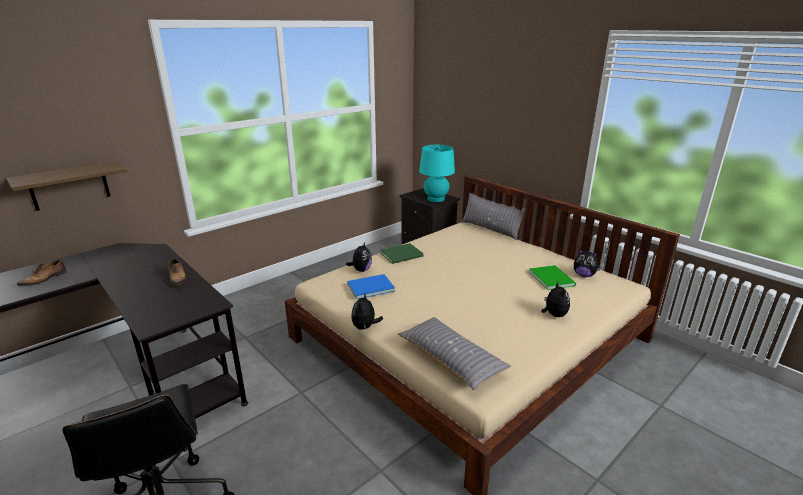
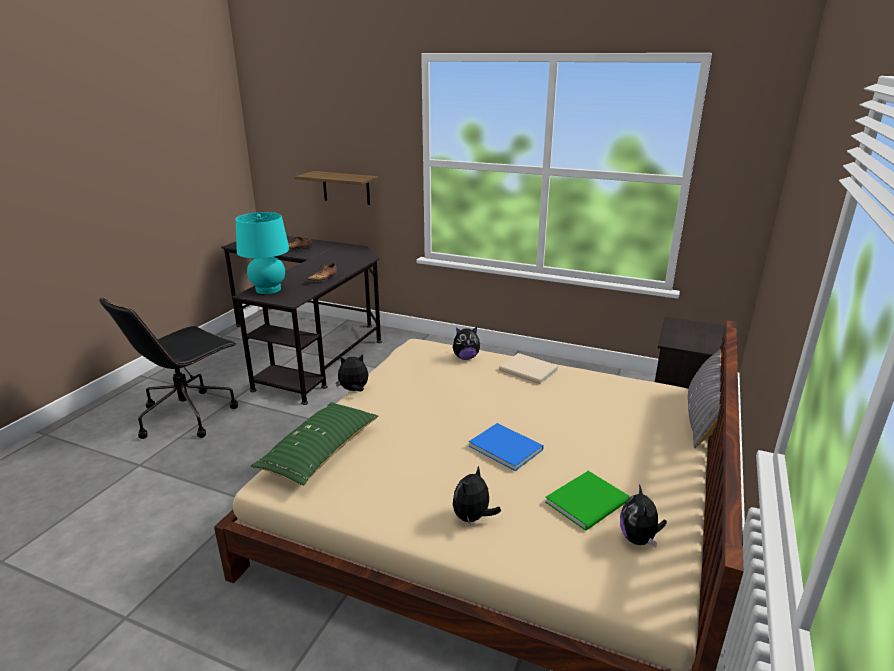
camera: 65 degrees right, 0 degrees up
blue book [347,274,395,299] -> blue book moved to [469,423,544,471]
green book [380,243,424,264] -> beige book [499,353,558,384]
grey pillow [398,317,511,390] -> green pillow [250,402,379,486]
turquoise table lamp [419,145,455,202] -> turquoise table lamp moved to [236,212,289,294]
plush toy [541,282,570,317] -> plush toy turned 150 degrees clockwise [453,466,501,524]

